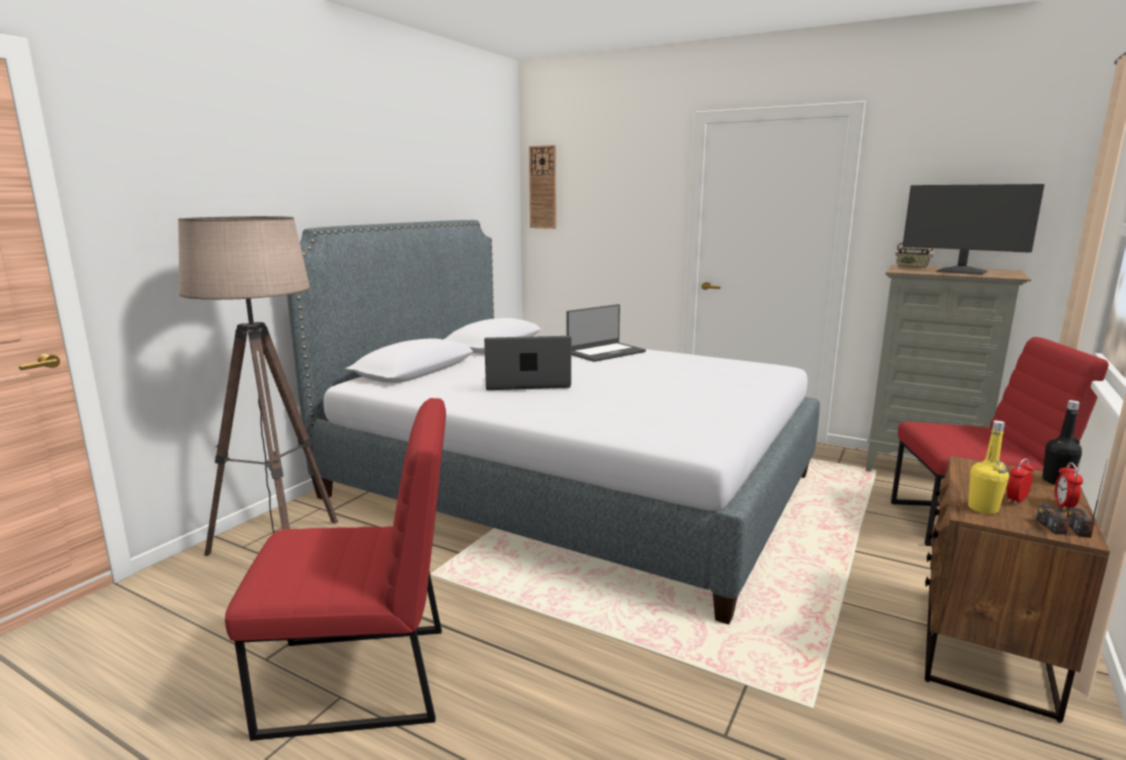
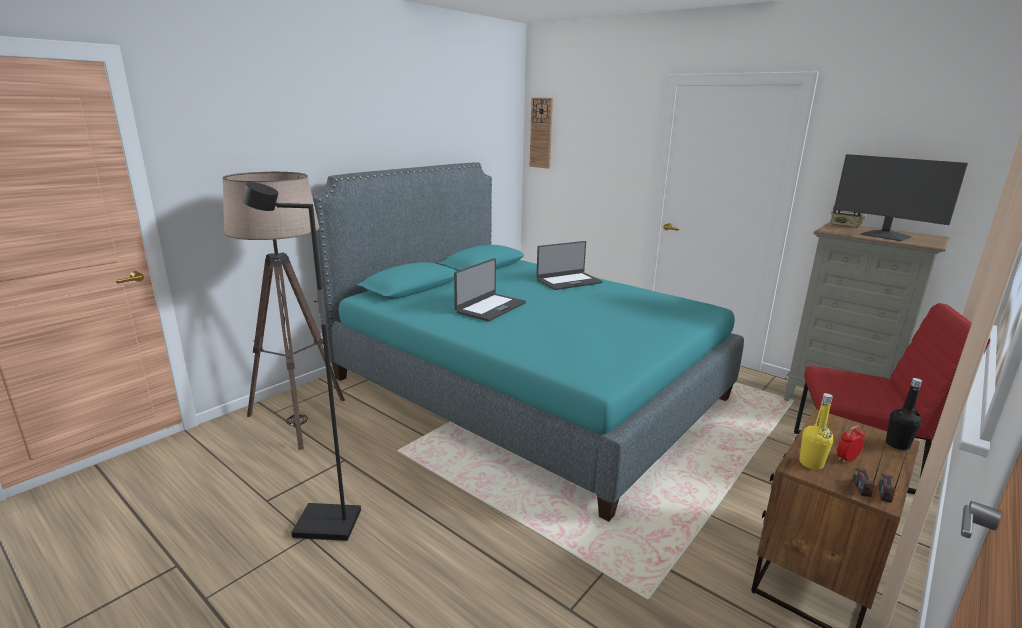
camera: 10 degrees right, 5 degrees up
red chair [225,398,446,741] -> black floor lamp [242,182,361,541]
grey bed [287,220,820,624] -> turquoise bed [313,162,744,522]
laptop [484,336,571,390] -> laptop turned 120 degrees clockwise [454,258,526,321]
alarm clock [1055,462,1083,510] -> none

